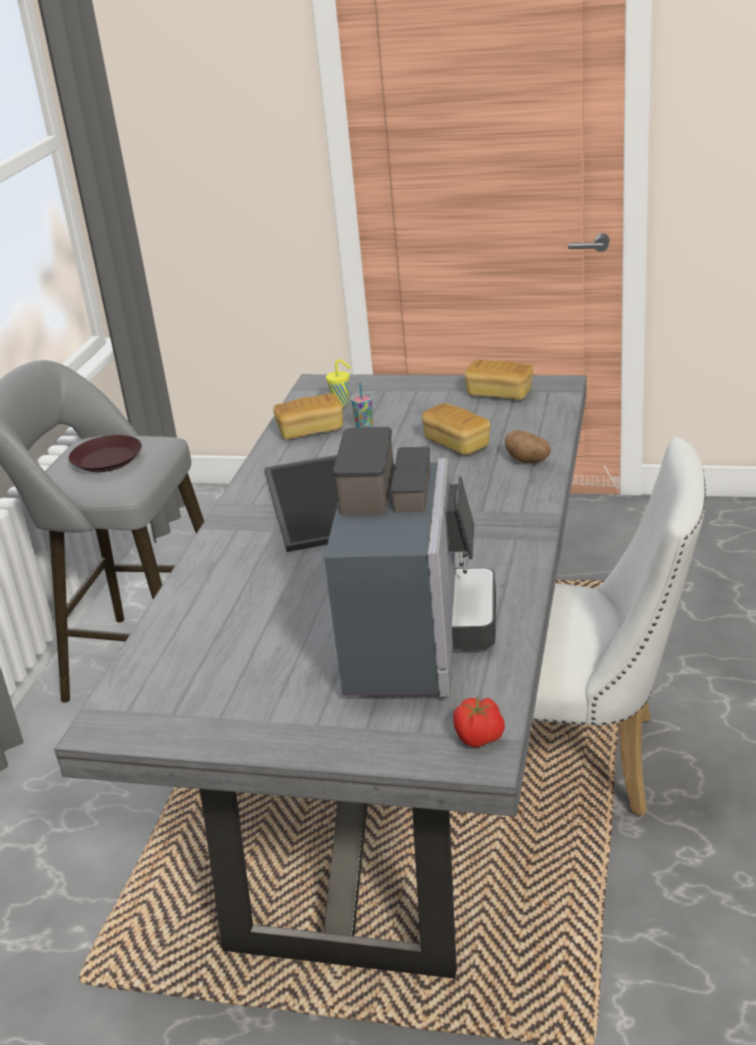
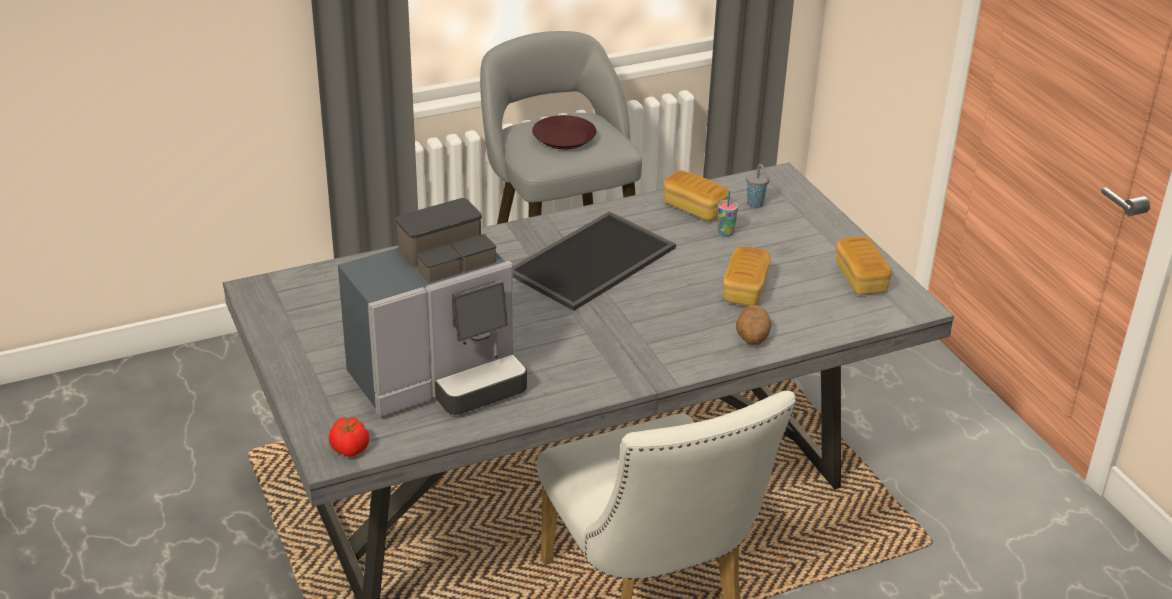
camera: 50 degrees right, 5 degrees up
yellow cup [326,359,351,407] -> grey cup [746,164,770,208]

